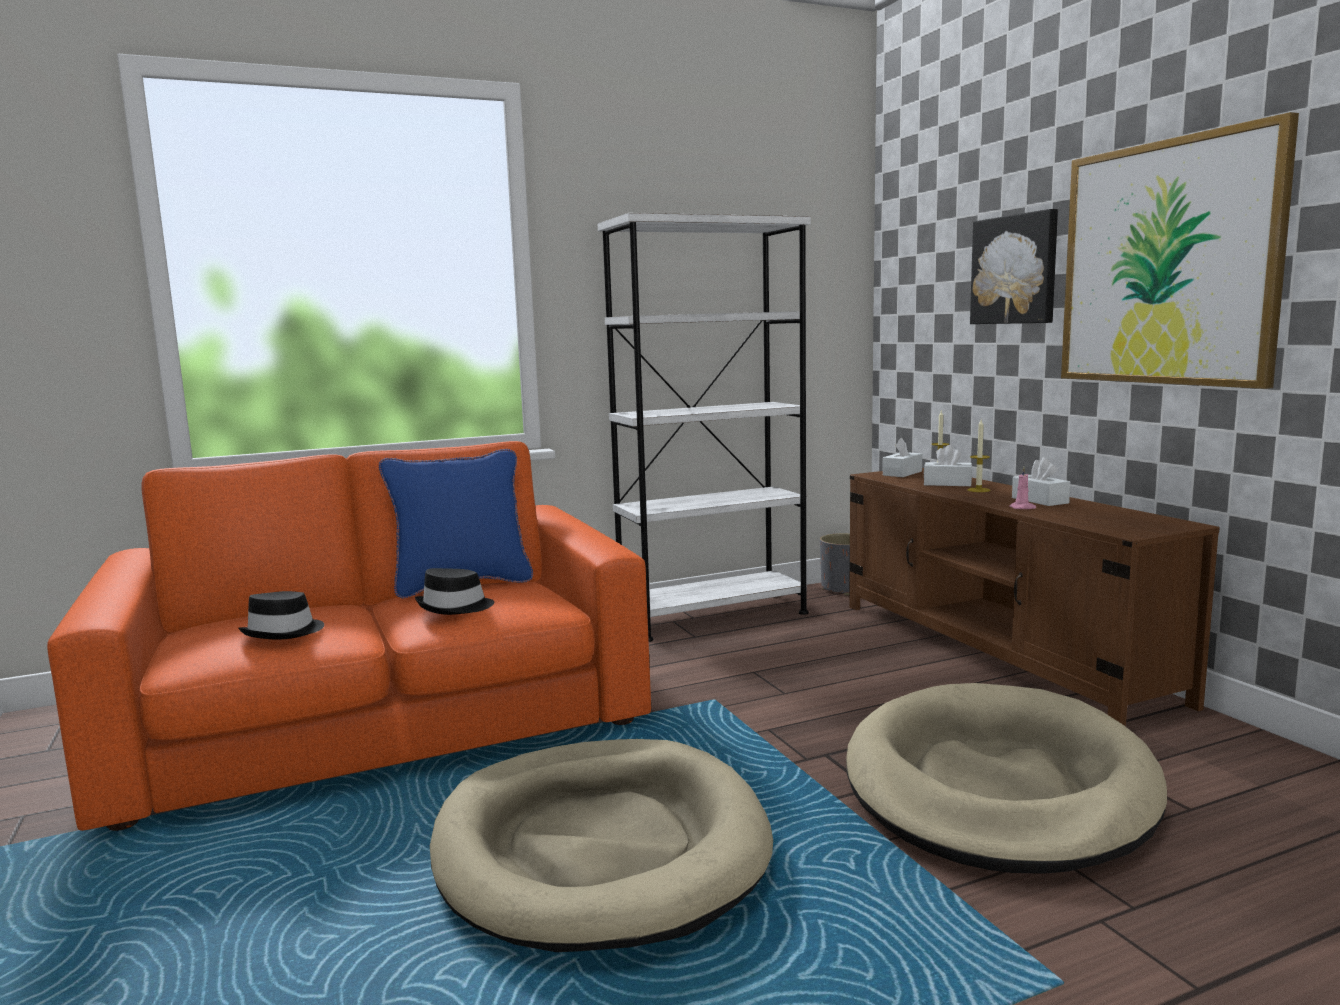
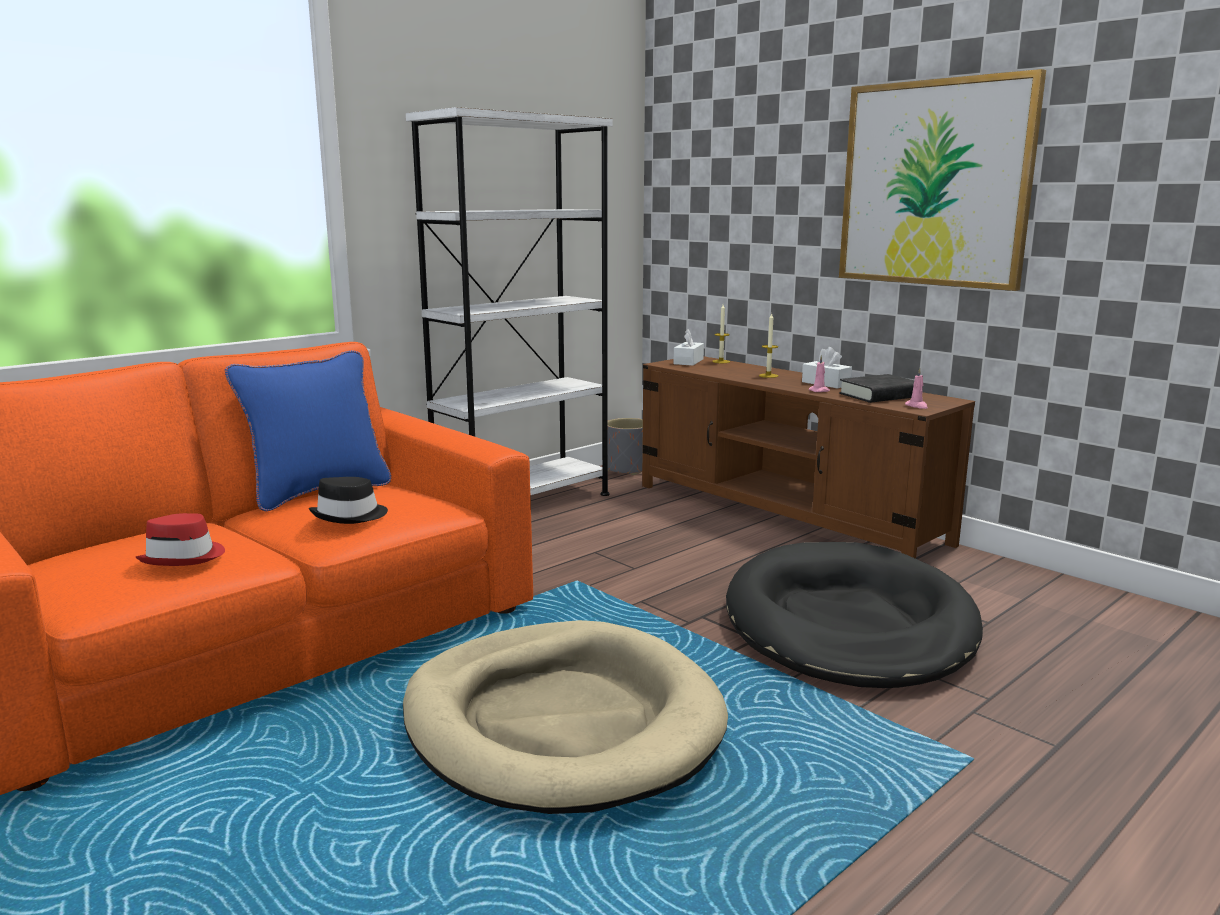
camera: 20 degrees left, 5 degrees up
black hat [238,591,324,639] -> red hat [136,513,225,566]
beige dog bed [846,683,1167,874] -> black dog bed [726,542,983,688]
white tissue box [923,445,972,486] -> none
picture [970,209,1058,324] -> none
none -> black book [839,374,923,403]
none -> pink candle [905,368,928,409]

